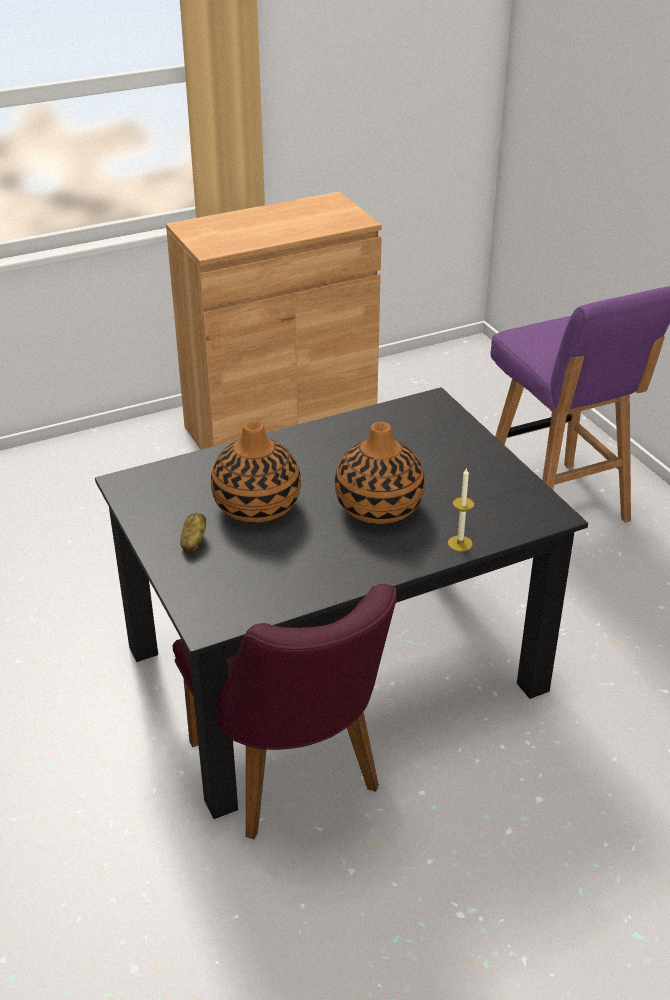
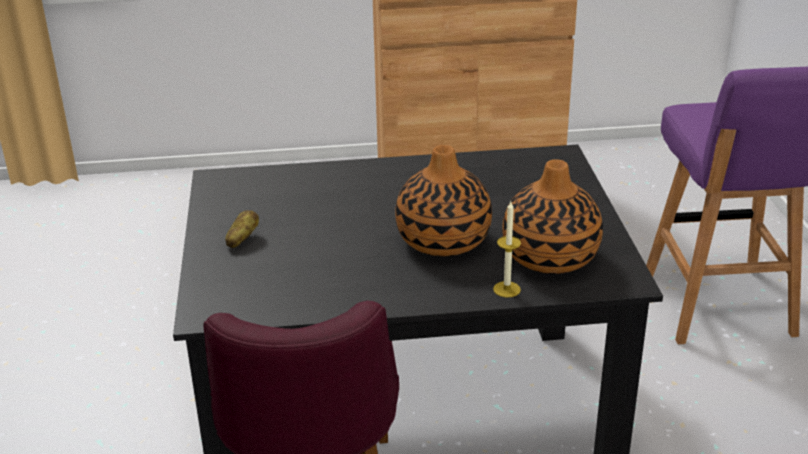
camera: 20 degrees right, 5 degrees down
vase [211,421,301,523] -> vase moved to [502,159,603,274]

